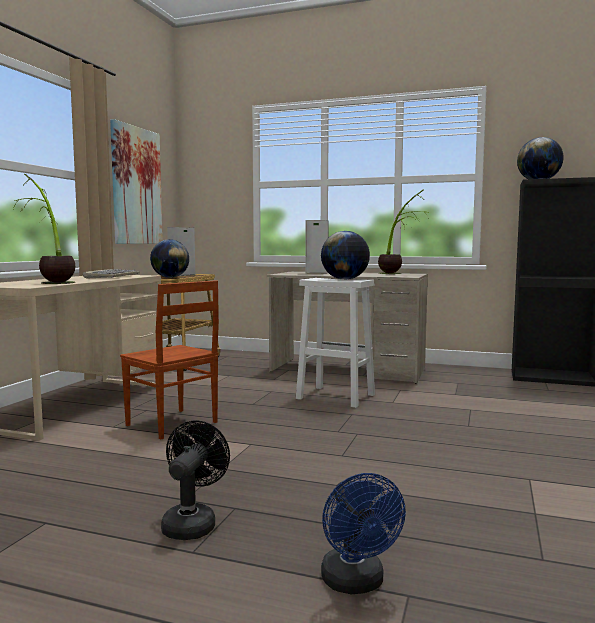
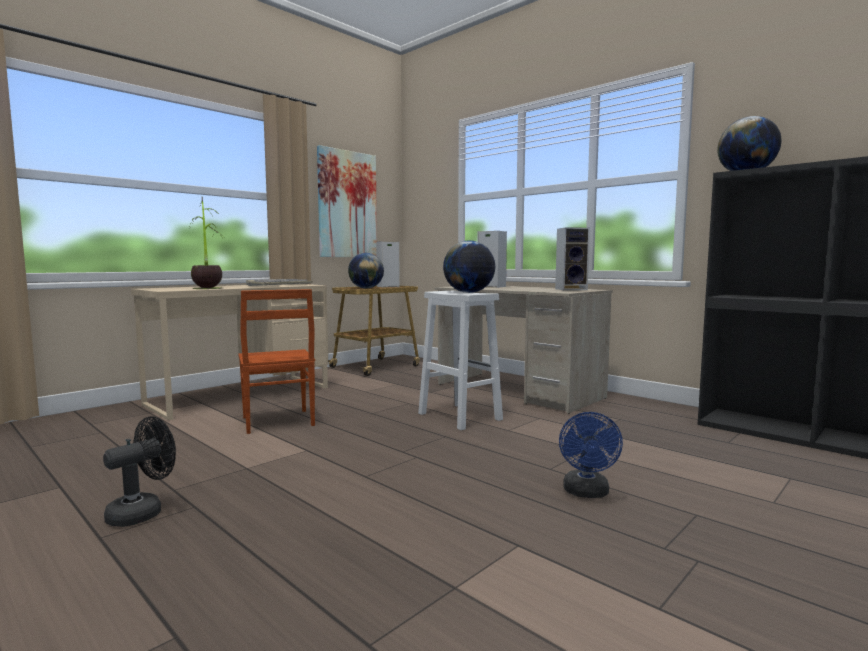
camera: 25 degrees right, 0 degrees up
blue fan [321,473,406,594] -> blue fan moved to [559,412,623,498]
potted plant [378,189,429,274] -> speaker [555,227,590,290]

